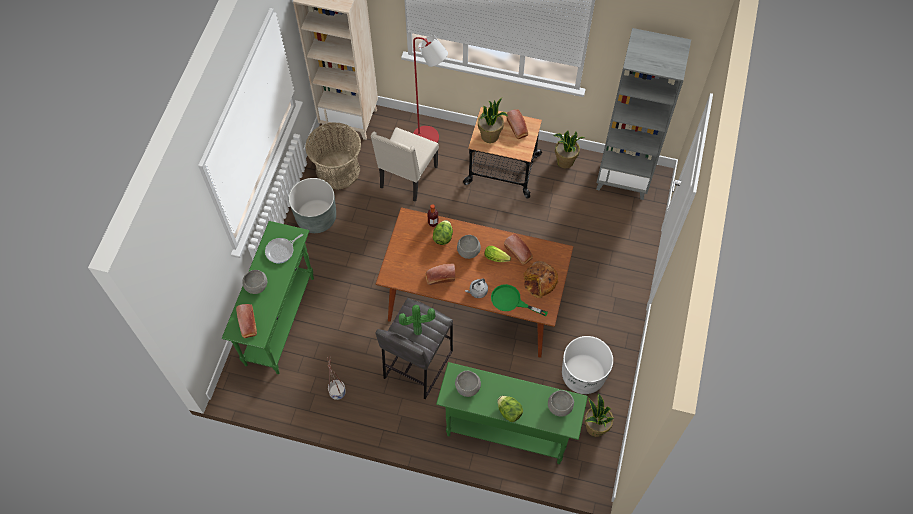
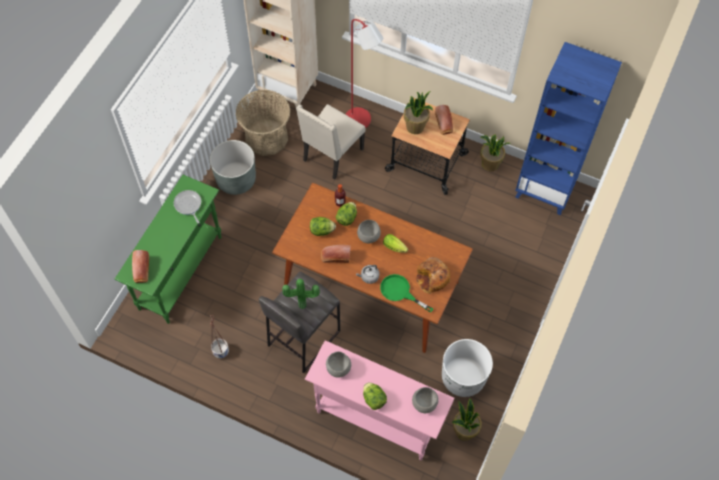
camera: 10 degrees right, 0 degrees up
grey bowl [242,270,267,294] -> none
frying pan [265,234,303,263] -> frying pan turned 90 degrees clockwise [174,190,201,223]
green console table [436,362,588,464] -> pink console table [305,340,455,461]
bread [504,234,533,265] -> none
grey bookcase [596,28,691,200] -> blue bookcase [515,42,622,215]
none -> lettuce [310,217,336,236]

